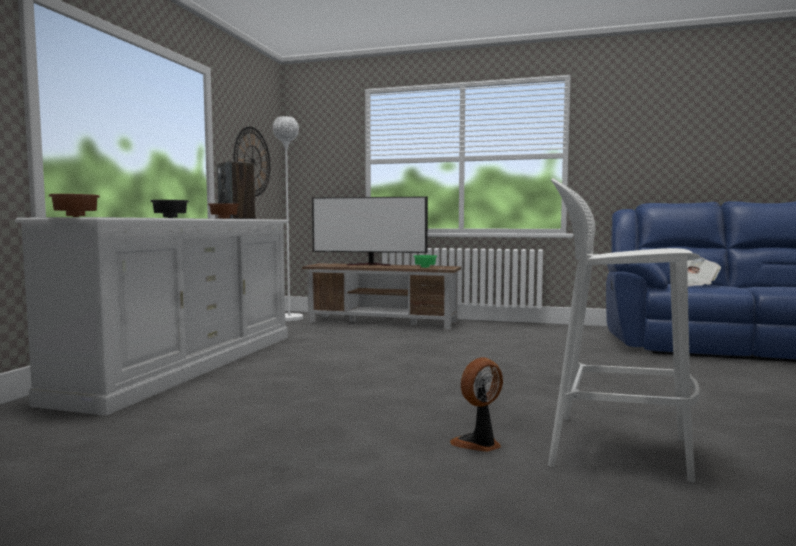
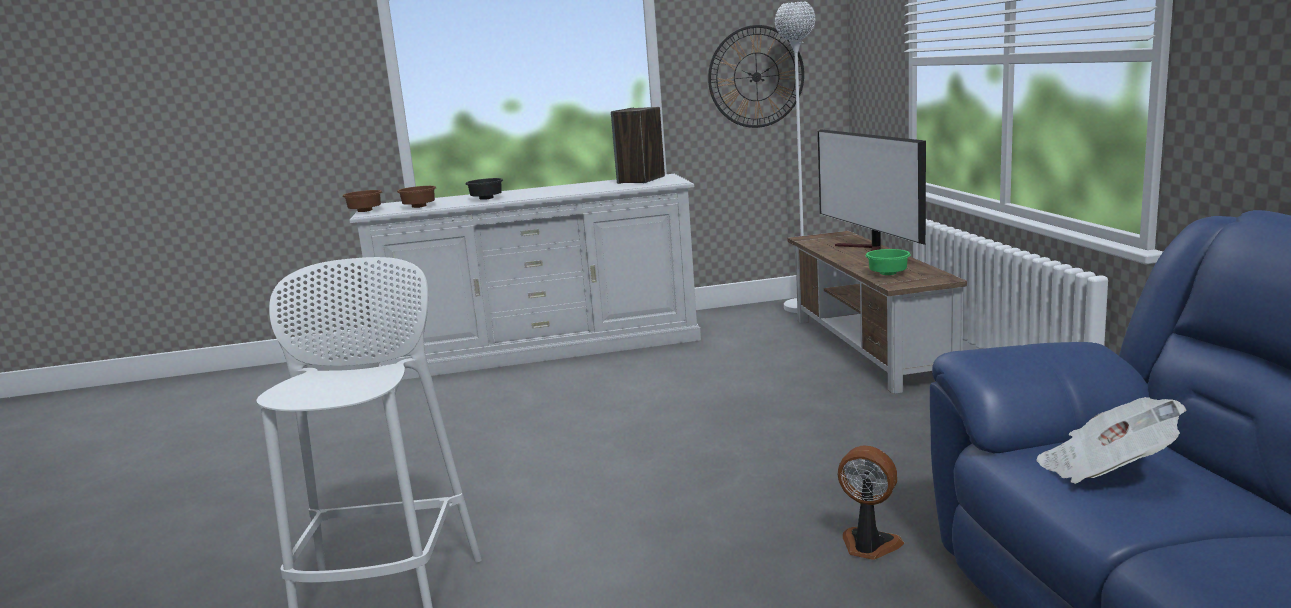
camera: 65 degrees right, 10 degrees up
brown bowl [208,203,239,219] -> brown bowl moved to [397,186,436,208]
fan [450,357,503,452] -> fan moved to [837,446,904,560]

